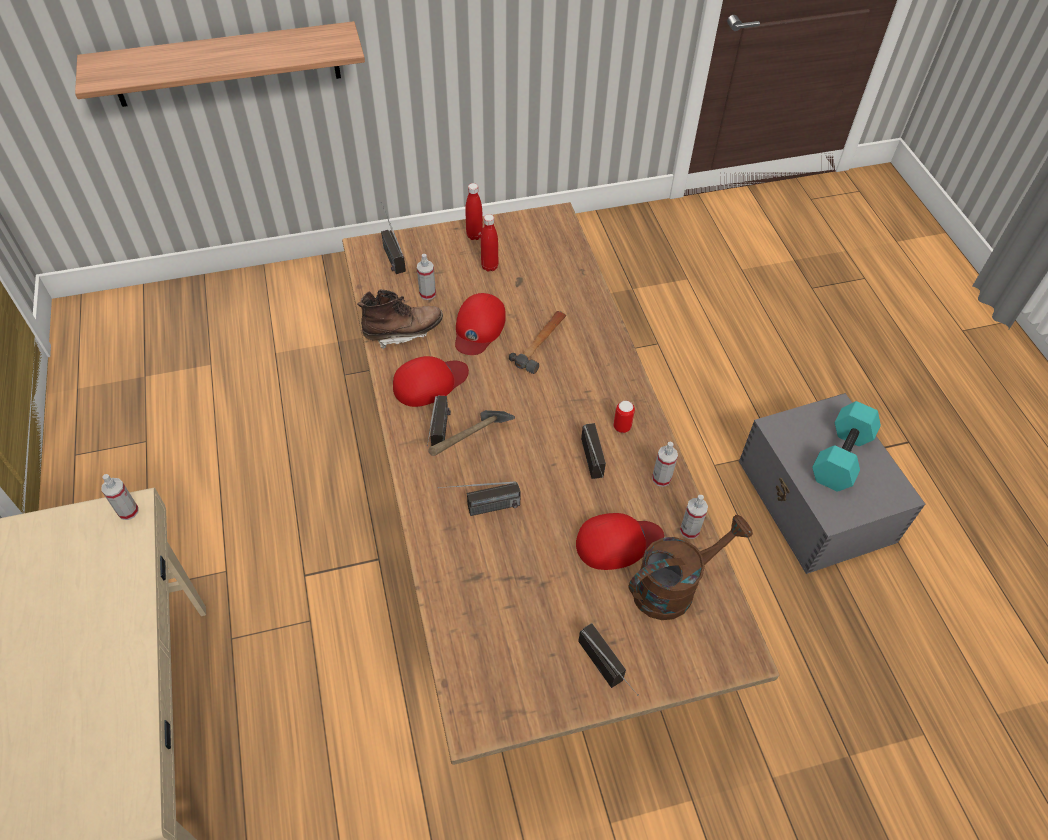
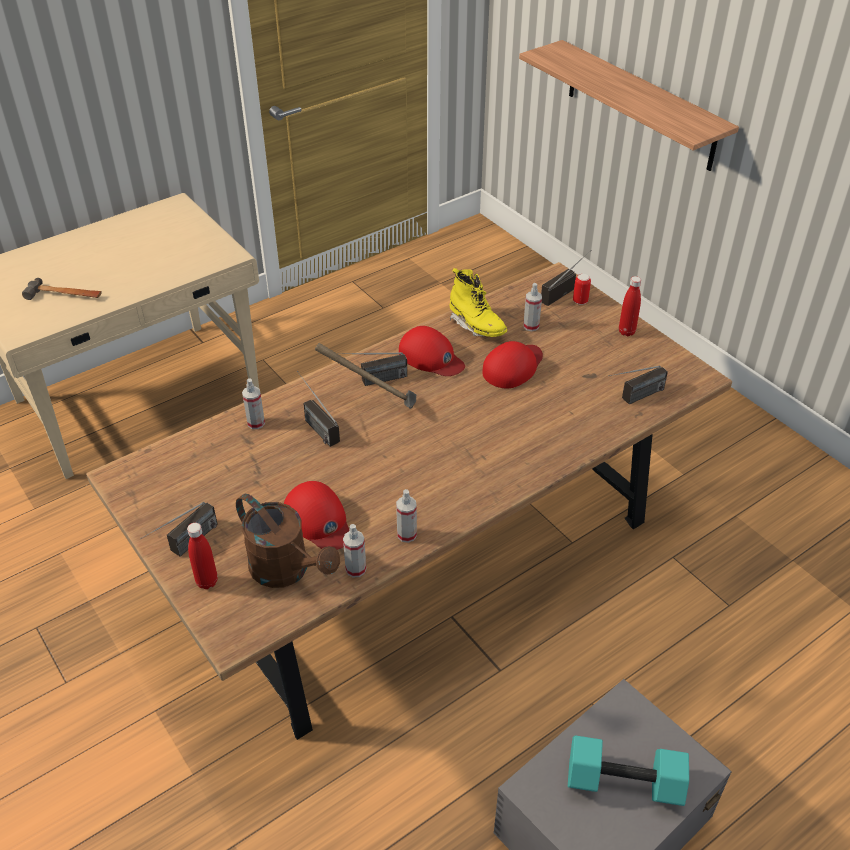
camera: 70 degrees right, 10 degrees down
spray bottle [101,474,138,520] -> spray bottle moved to [242,378,265,429]
brown boot [357,289,443,350] -> yellow boot [449,268,507,337]
red cap [455,293,506,355] -> red cap turned 135 degrees clockwise [482,341,543,388]
red bottle [481,214,498,272] -> red bottle moved to [187,523,218,589]
hammer [509,311,566,374] -> hammer moved to [22,278,102,300]
radio [581,423,606,479] -> radio moved to [608,366,668,404]
can [614,401,635,433] -> can moved to [573,274,591,305]

